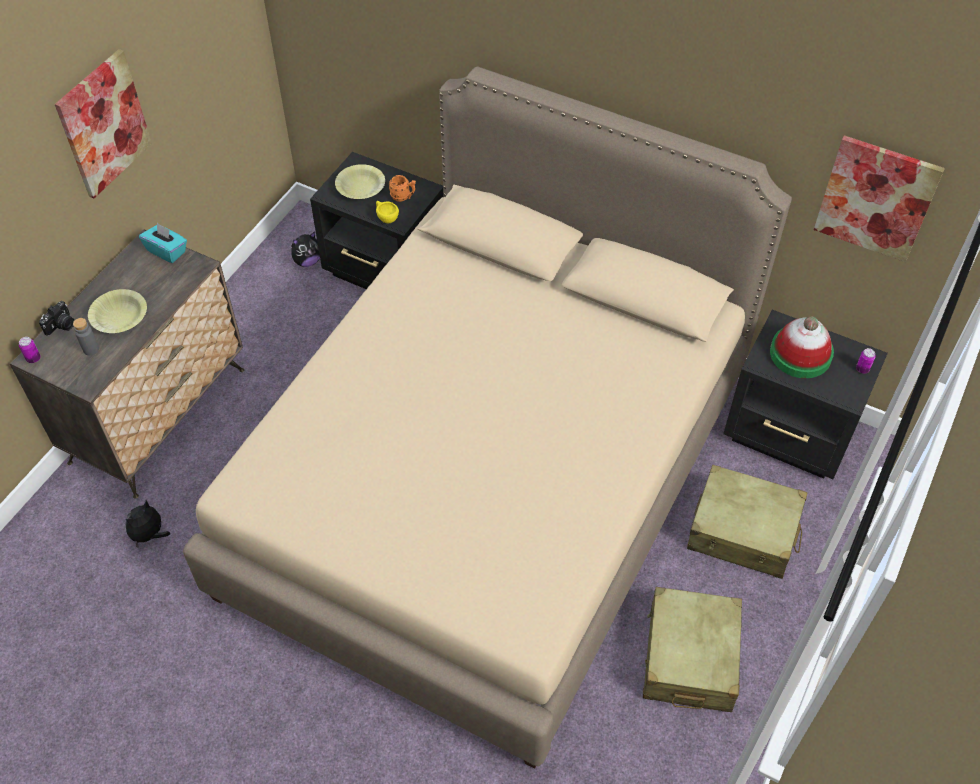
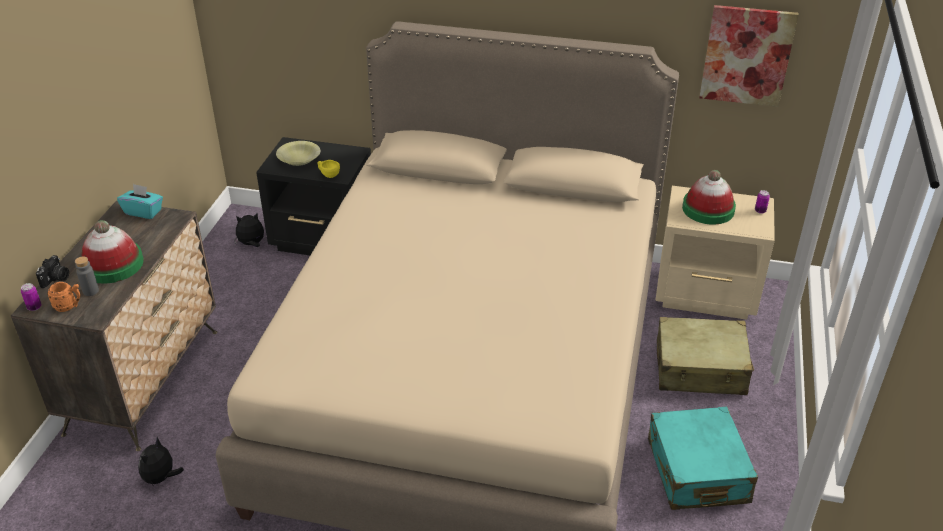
camera: 15 degrees left, 15 degrees down
picture [55,49,152,198] -> none
yellow bowl [88,289,147,333] -> hat [81,220,143,284]
plush toy [291,232,320,267] -> plush toy turned 150 degrees counterclockwise [234,213,264,247]
orange mug [389,175,416,202] -> orange mug moved to [47,282,81,312]
beige suitcase [643,587,742,712] -> turquoise suitcase [648,406,758,510]
black nightstand [723,310,888,479] -> beige nightstand [655,186,775,320]

